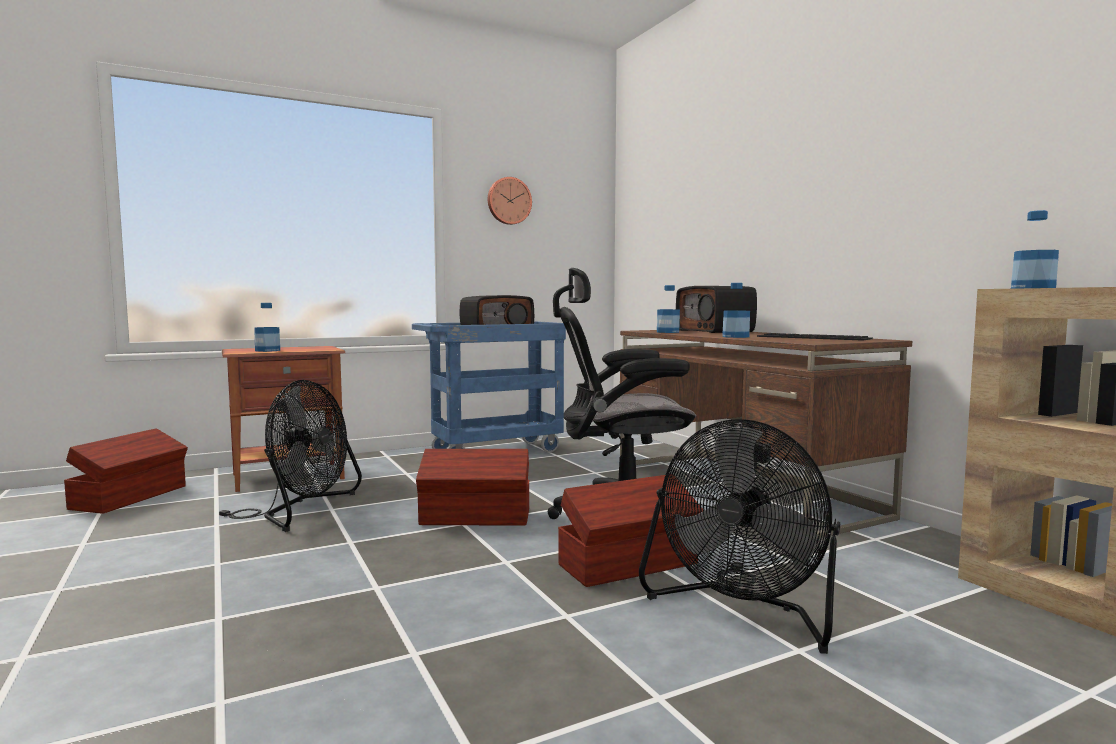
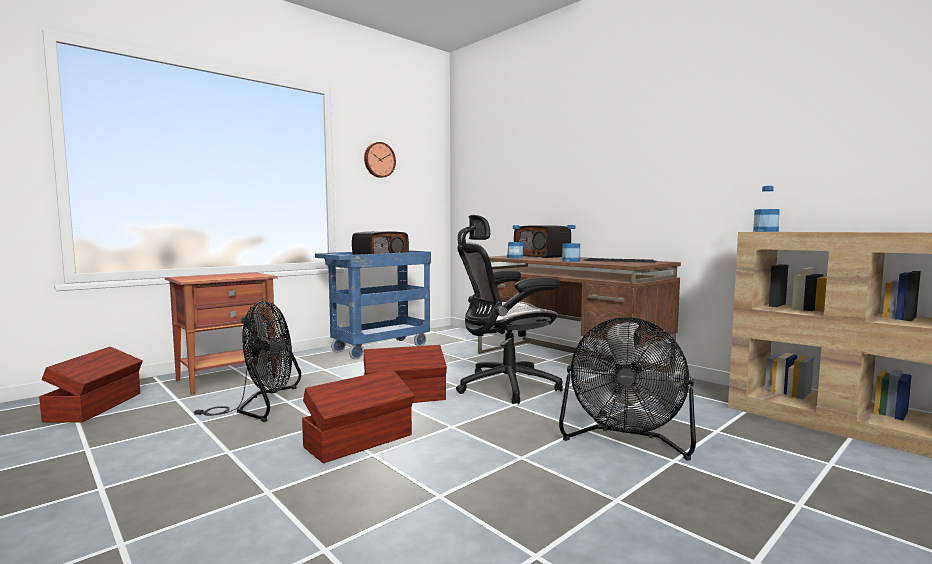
camera: 15 degrees left, 0 degrees up
bottle [254,303,280,352] -> none
brown storage box [558,475,703,587] -> brown storage box moved to [302,369,415,463]

